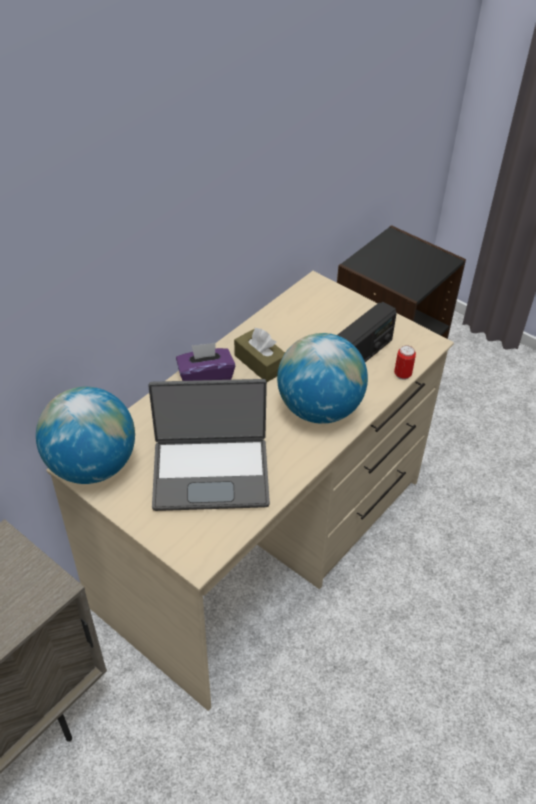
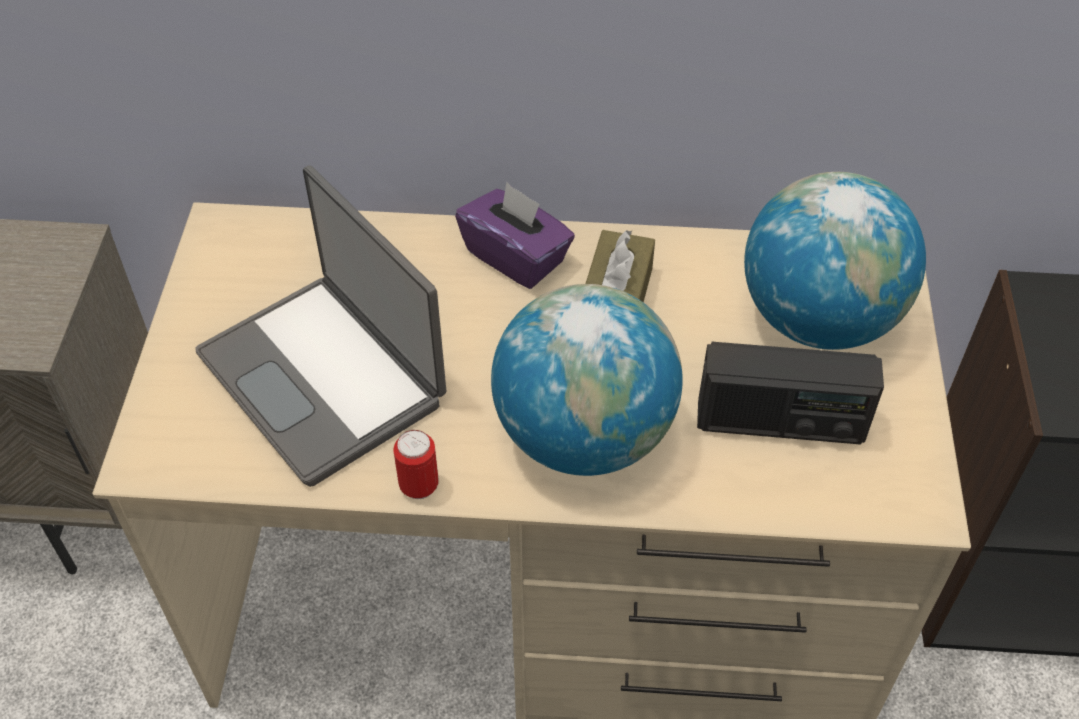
camera: 55 degrees right, 5 degrees up
globe [36,387,135,484] -> globe moved to [744,172,926,350]
can [394,345,416,380] -> can moved to [393,430,438,499]

